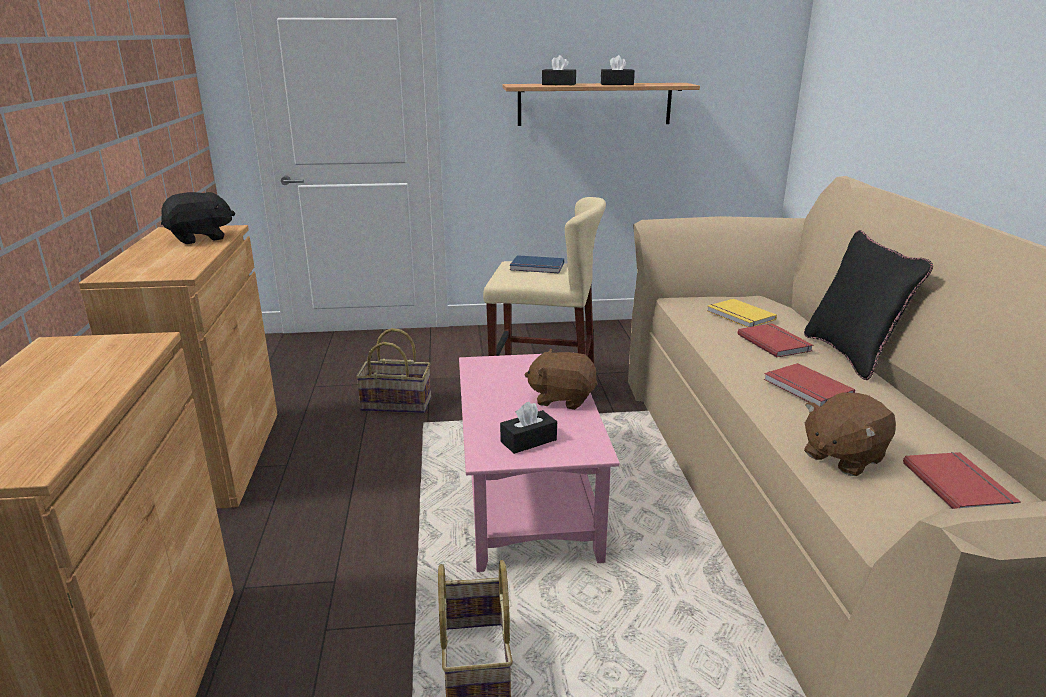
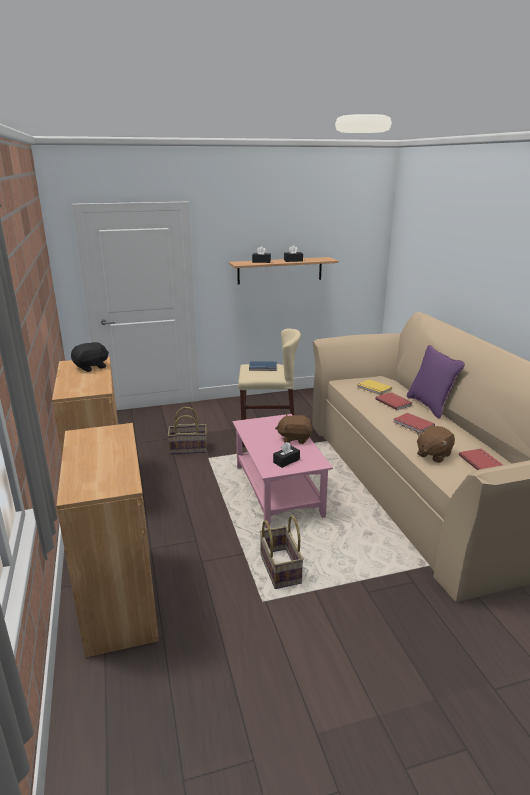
camera: 10 degrees left, 0 degrees up
black pillow [804,230,933,380] -> purple pillow [407,345,465,418]

